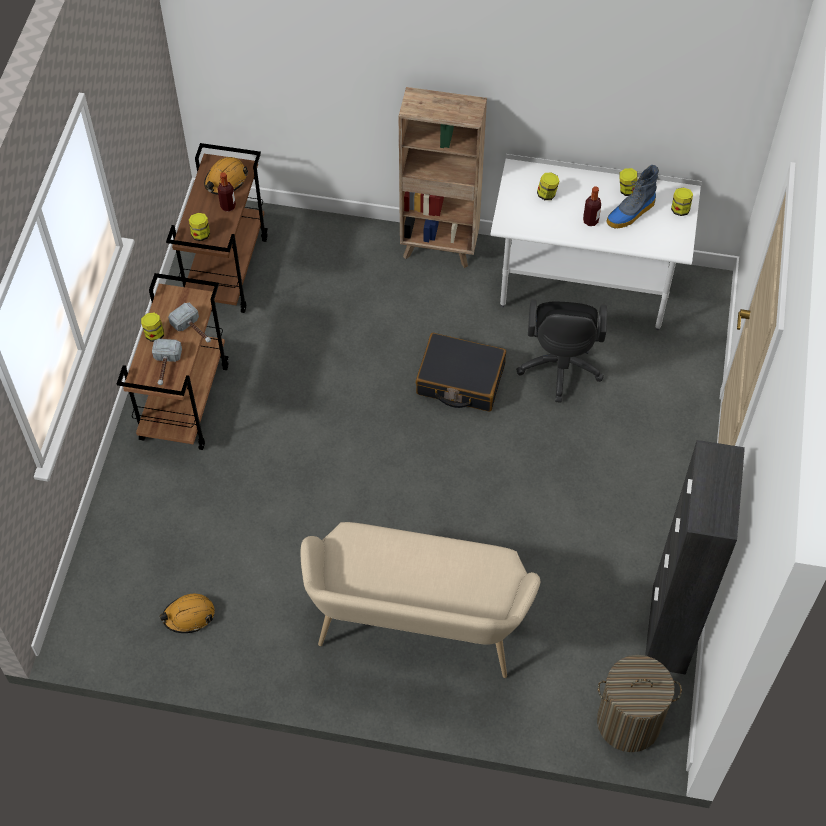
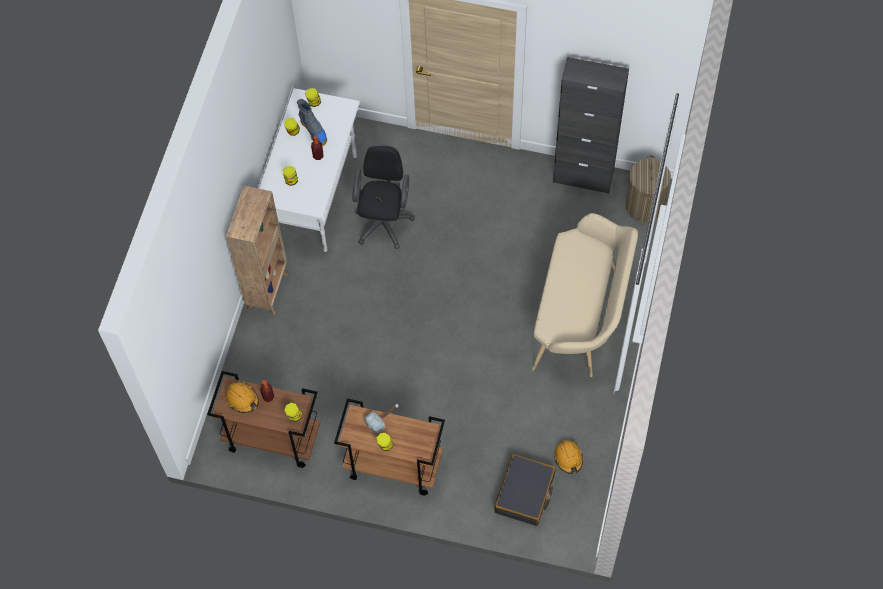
camera: 85 degrees left, 5 degrees up
hammer [152,339,182,385] -> none
black suitcase [416,333,506,412] -> black suitcase moved to [495,454,556,526]
black office chair [516,299,607,403] -> black office chair turned 90 degrees counterclockwise [353,145,415,249]

